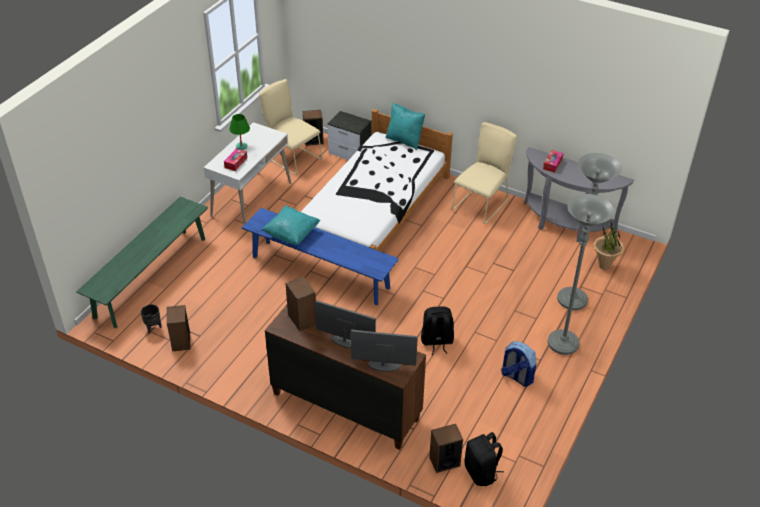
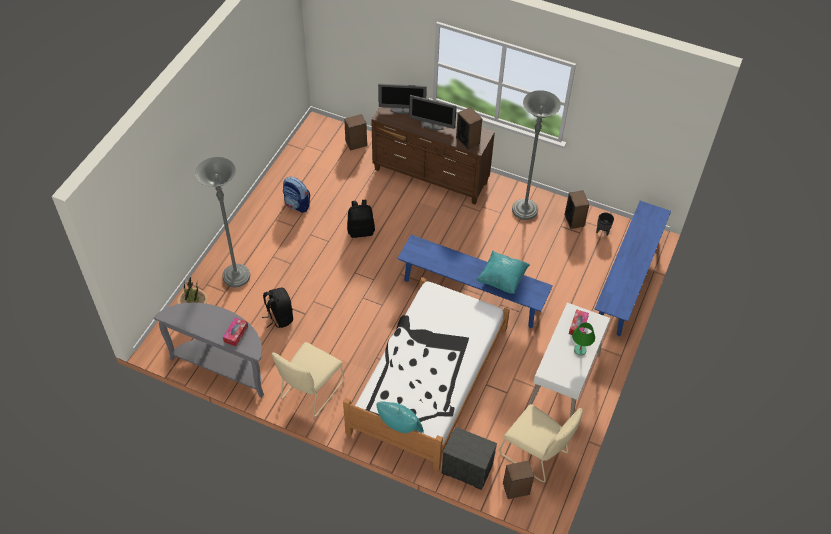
camera: 175 degrees right, 10 degrees up
green bench [76,197,208,328] -> blue bench [595,201,671,337]
black backpack [465,432,504,486] -> black backpack moved to [262,287,293,328]
grey floor lamp [548,194,614,355] -> grey floor lamp moved to [512,90,561,220]

